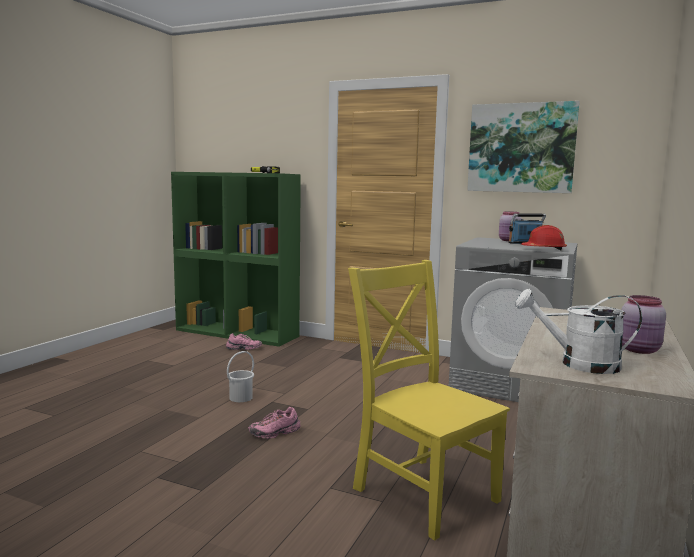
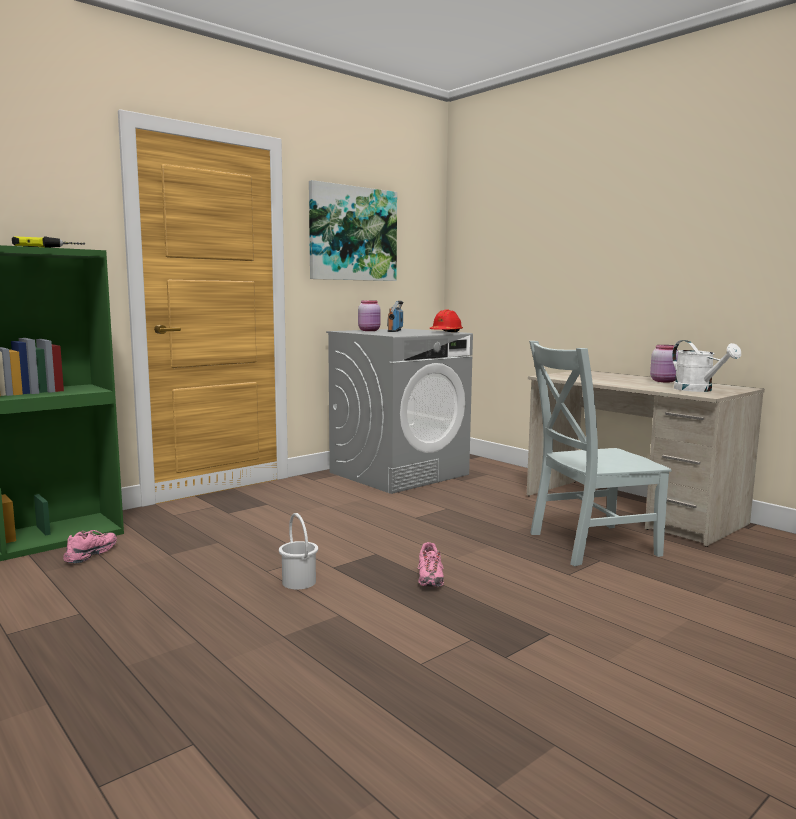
camera: 65 degrees left, 0 degrees up
yellow chair [348,260,510,541] -> grey chair [529,341,672,566]
white watering can [515,289,642,374] -> white watering can turned 60 degrees counterclockwise [672,340,741,392]

